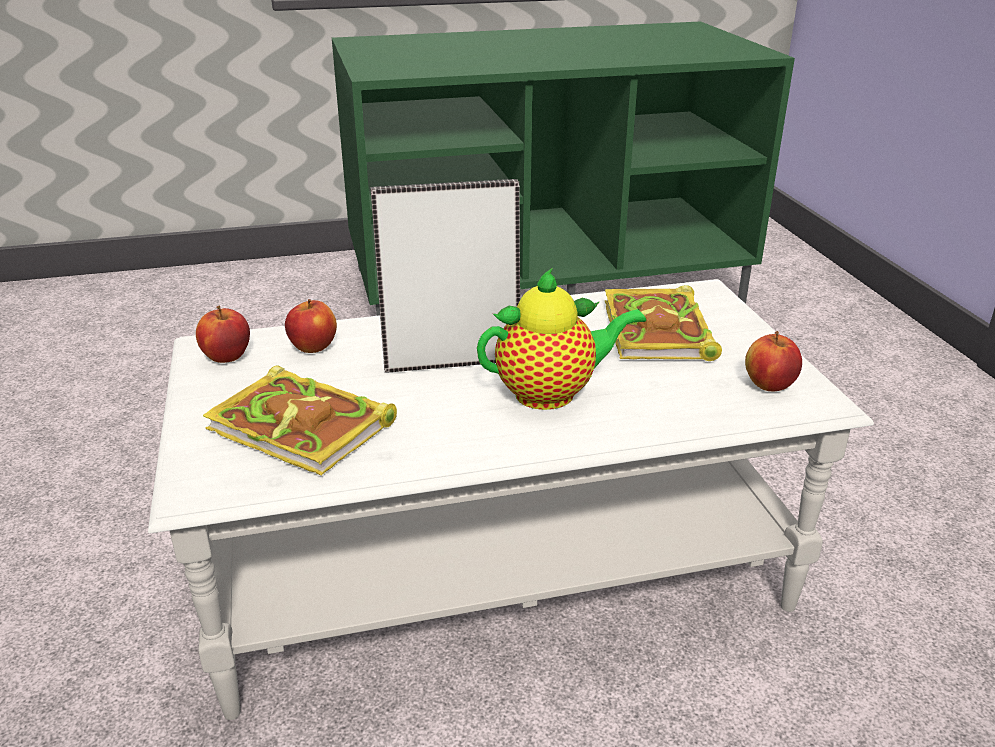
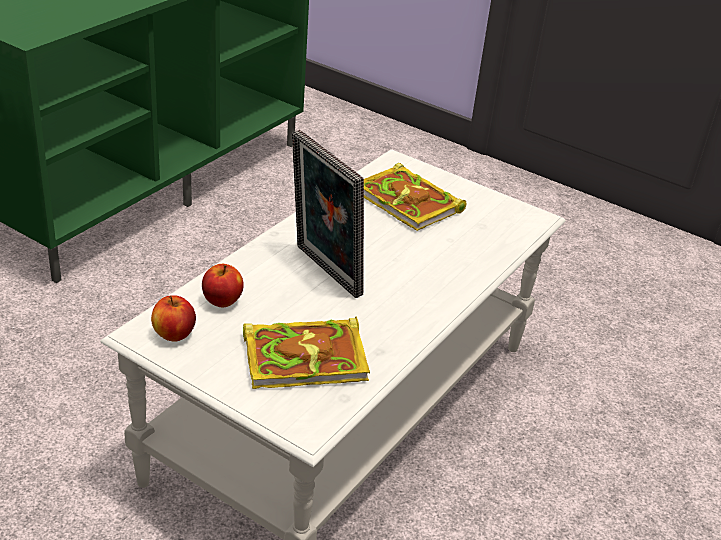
camera: 45 degrees left, 5 degrees up
picture frame [370,179,520,372] -> picture frame turned 75 degrees counterclockwise [292,130,364,298]
teapot [477,269,646,410] -> none
apple [745,331,802,391] -> none

